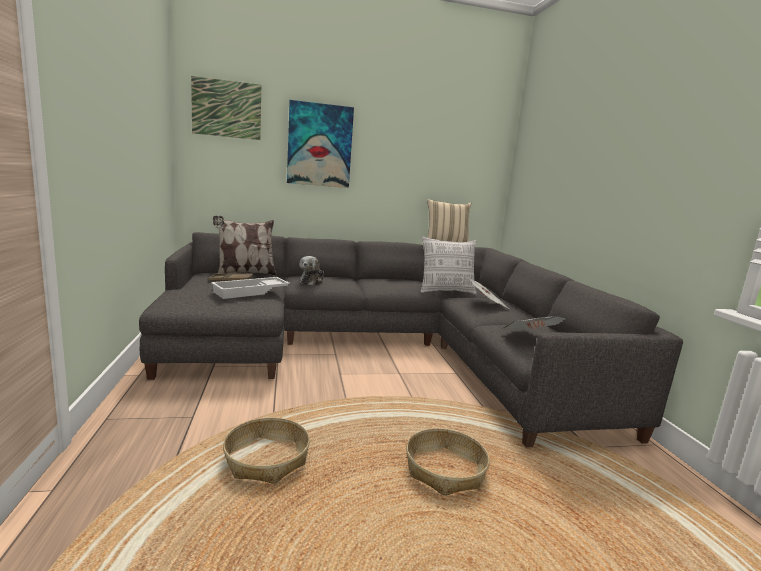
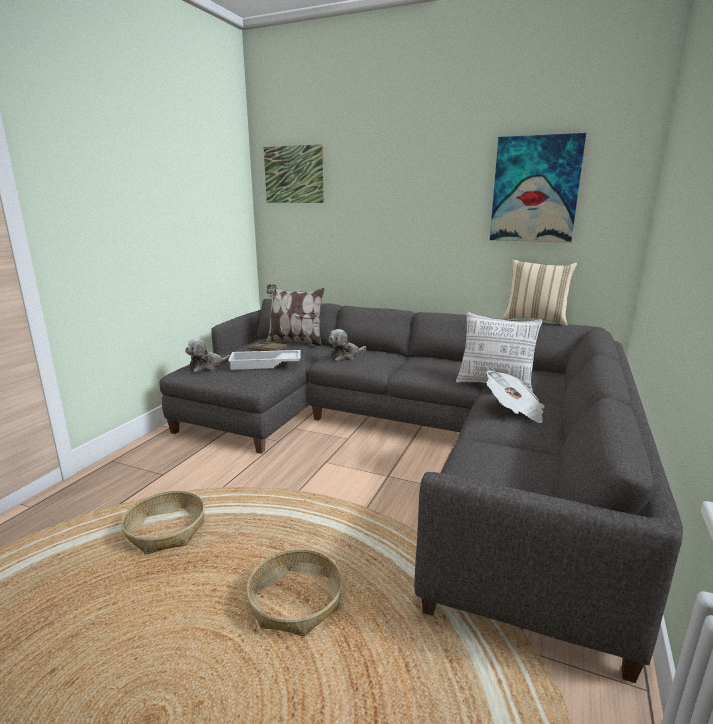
camera: 35 degrees right, 5 degrees up
picture [287,100,354,188] -> picture moved to [490,133,586,243]
newspaper [501,316,566,330] -> none
none -> plush toy [185,339,231,373]

